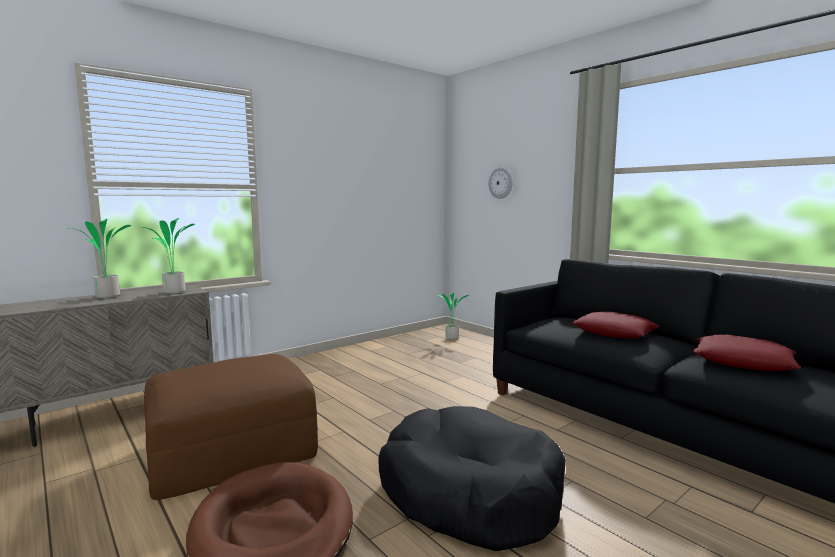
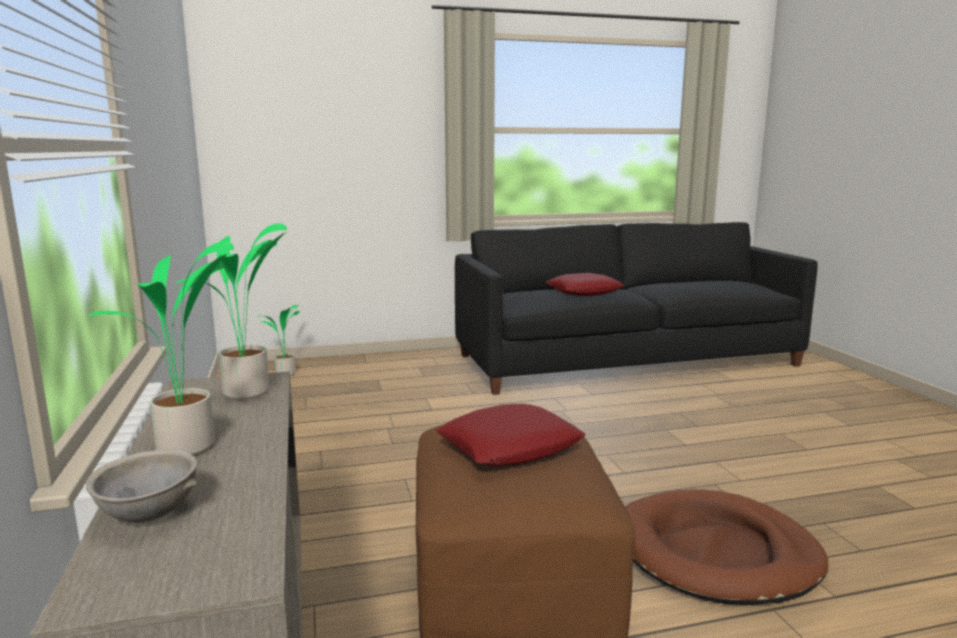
camera: 65 degrees left, 5 degrees up
black dog bed [378,406,566,551] -> none
wall clock [489,167,513,199] -> none
red pillow [693,335,801,371] -> red pillow moved to [436,404,585,466]
none -> grey bowl [86,449,197,523]

